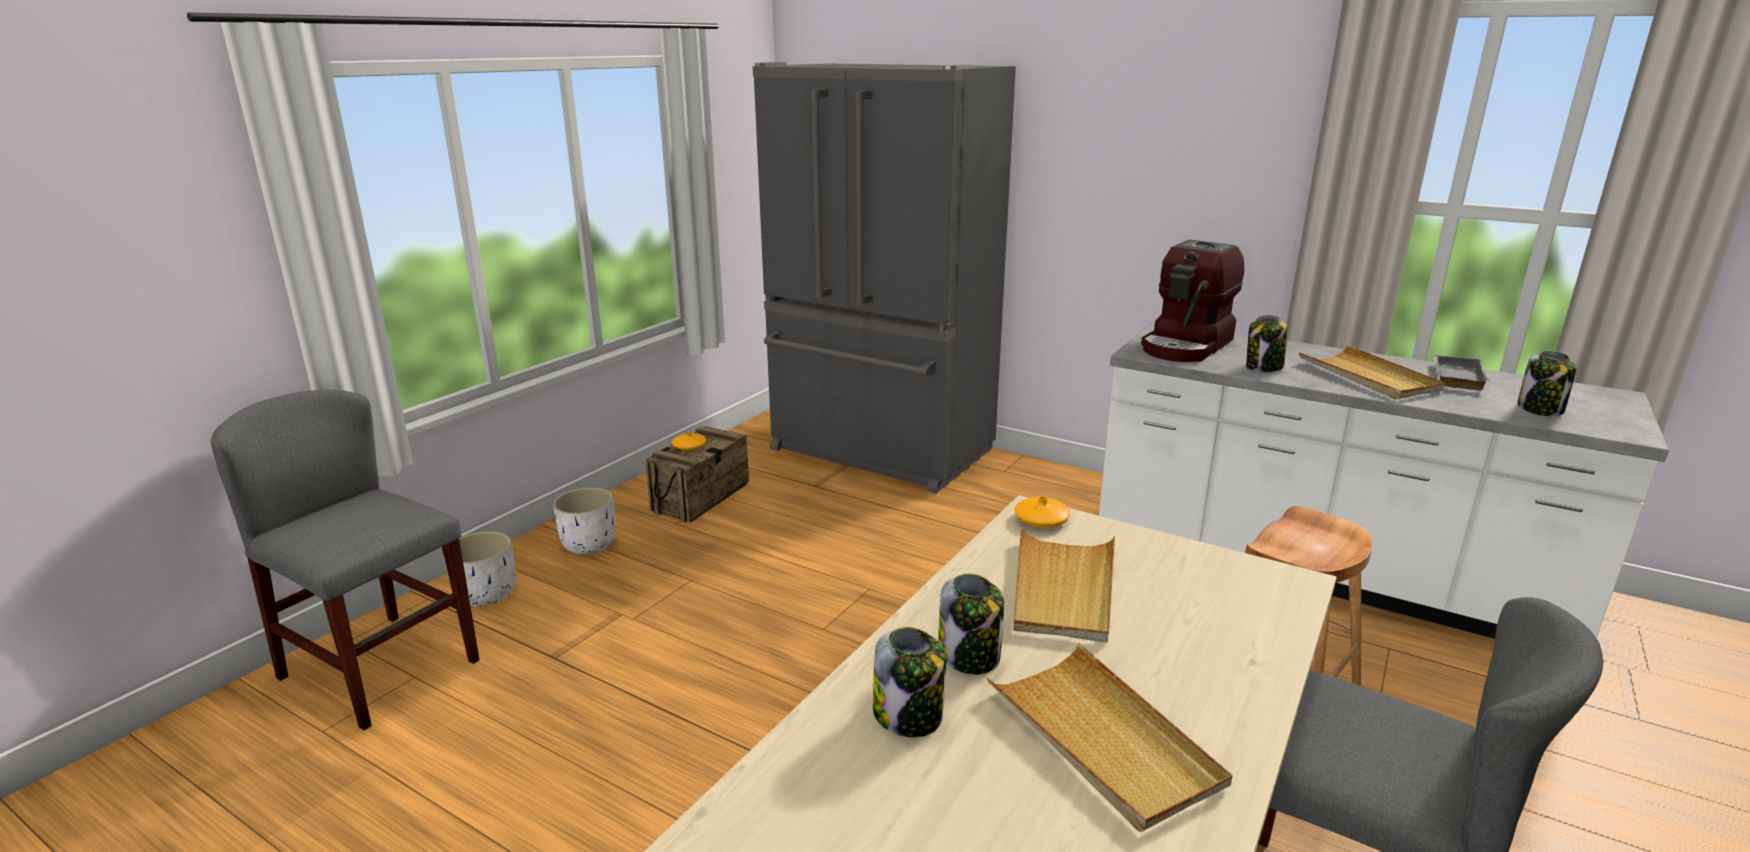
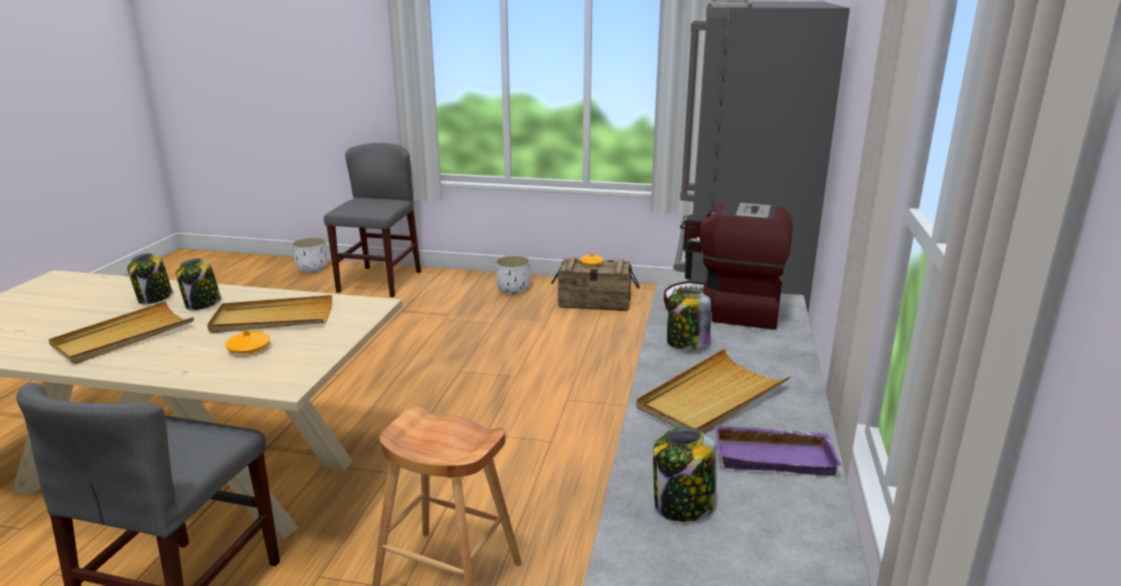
camera: 70 degrees right, 0 degrees up
white planter [443,531,515,606] -> white planter moved to [292,237,328,273]
orange vase [1014,497,1070,527] -> orange vase moved to [225,330,270,354]
grey tray [1433,355,1490,391] -> purple tray [715,425,842,476]

